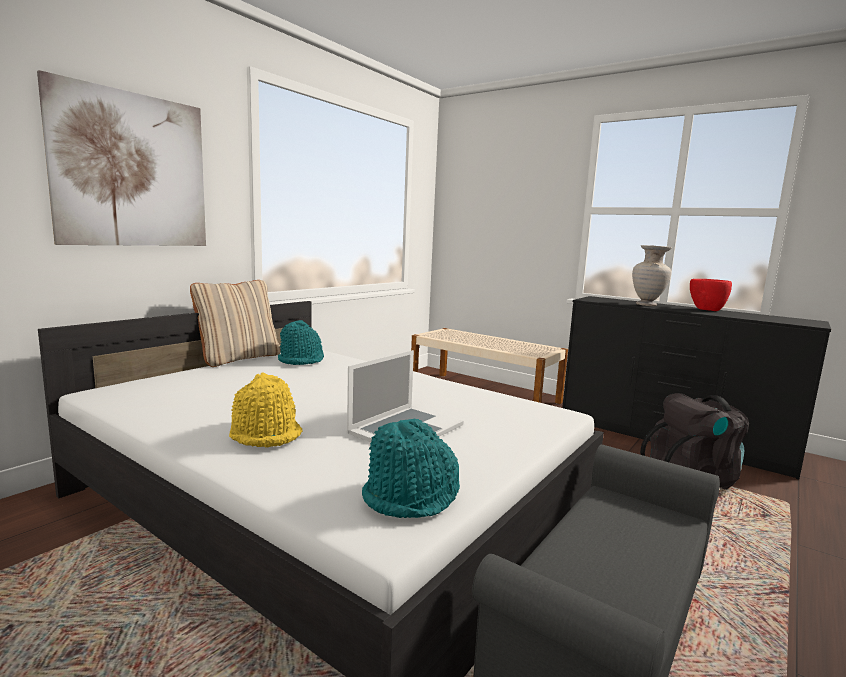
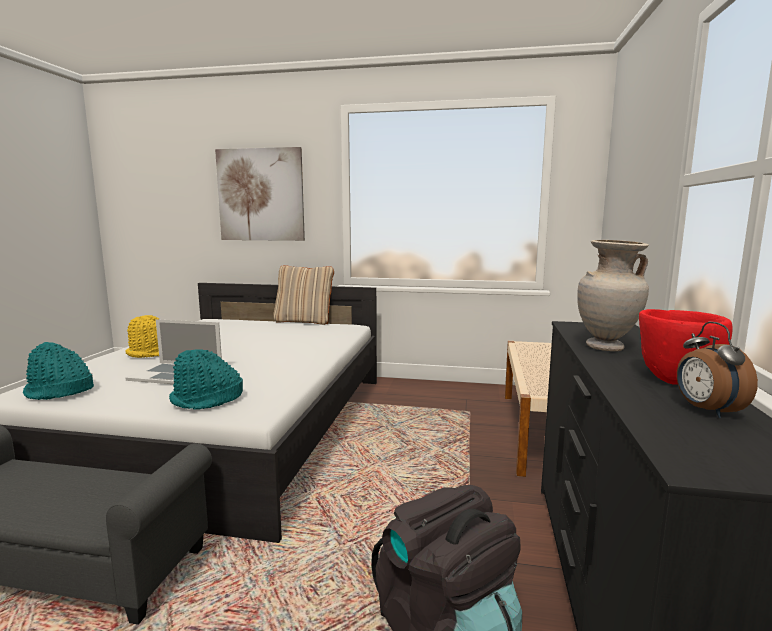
camera: 65 degrees right, 0 degrees up
turquoise hat [278,320,324,365] -> turquoise hat moved to [169,349,243,409]
none -> alarm clock [677,322,758,418]

